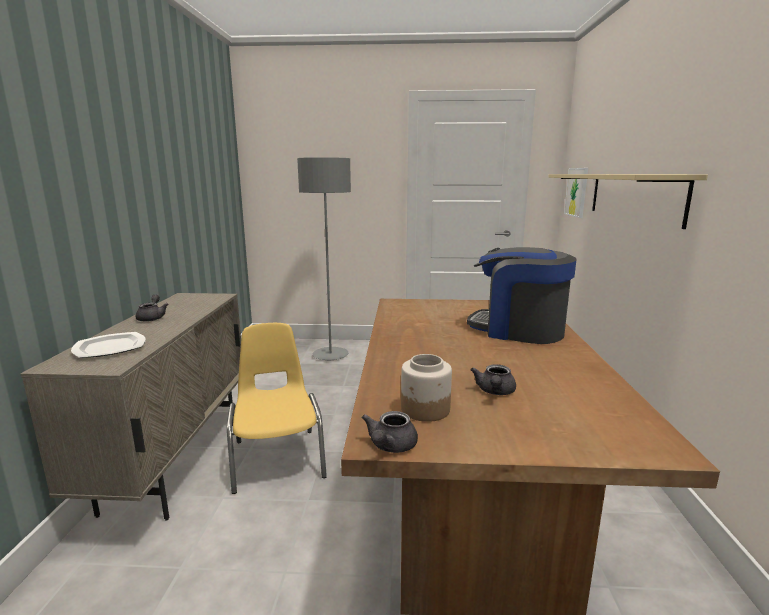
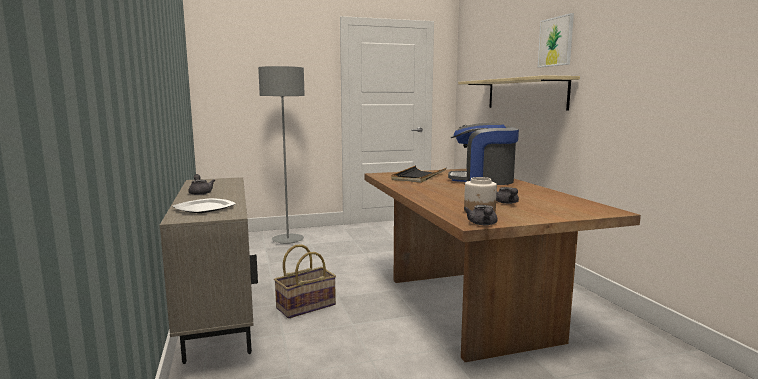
camera: 20 degrees left, 5 degrees down
yellow chair [227,323,327,494] -> basket [274,244,336,319]
picture [564,168,588,218] -> picture moved to [538,13,574,67]
none -> black tray [391,166,446,183]

